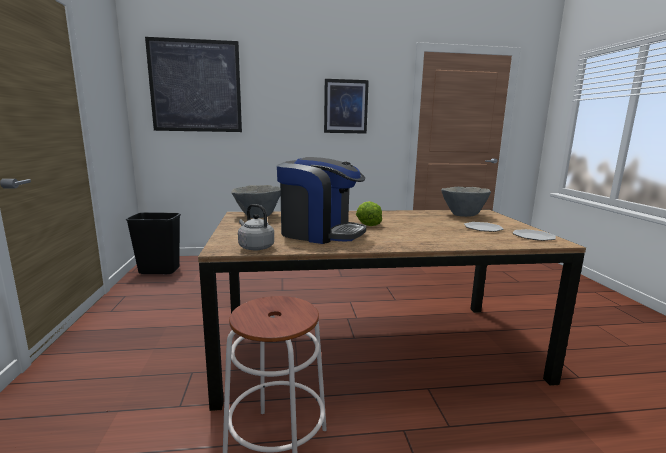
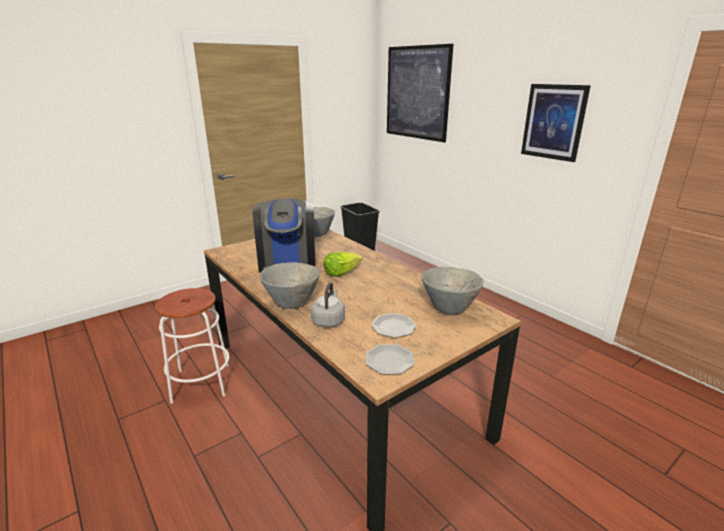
camera: 60 degrees right, 10 degrees up
grey kettle [238,204,274,250] -> grey kettle moved to [311,282,345,327]
none -> grey bowl [259,262,320,309]

